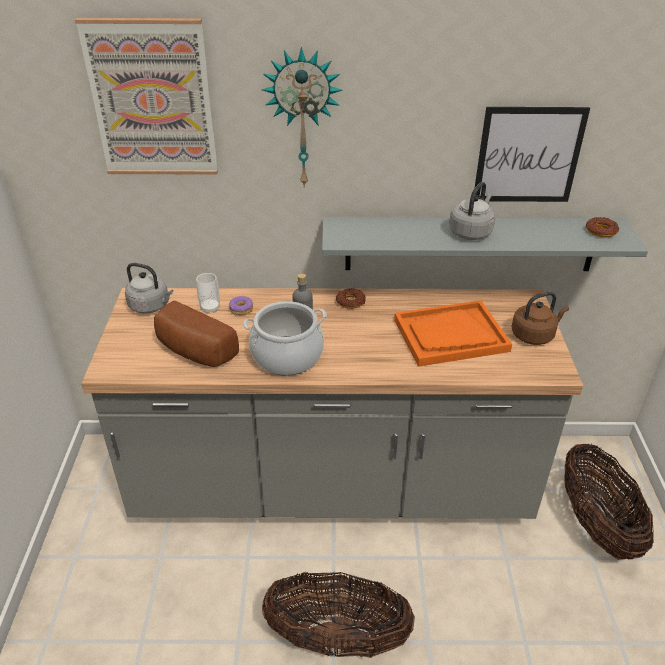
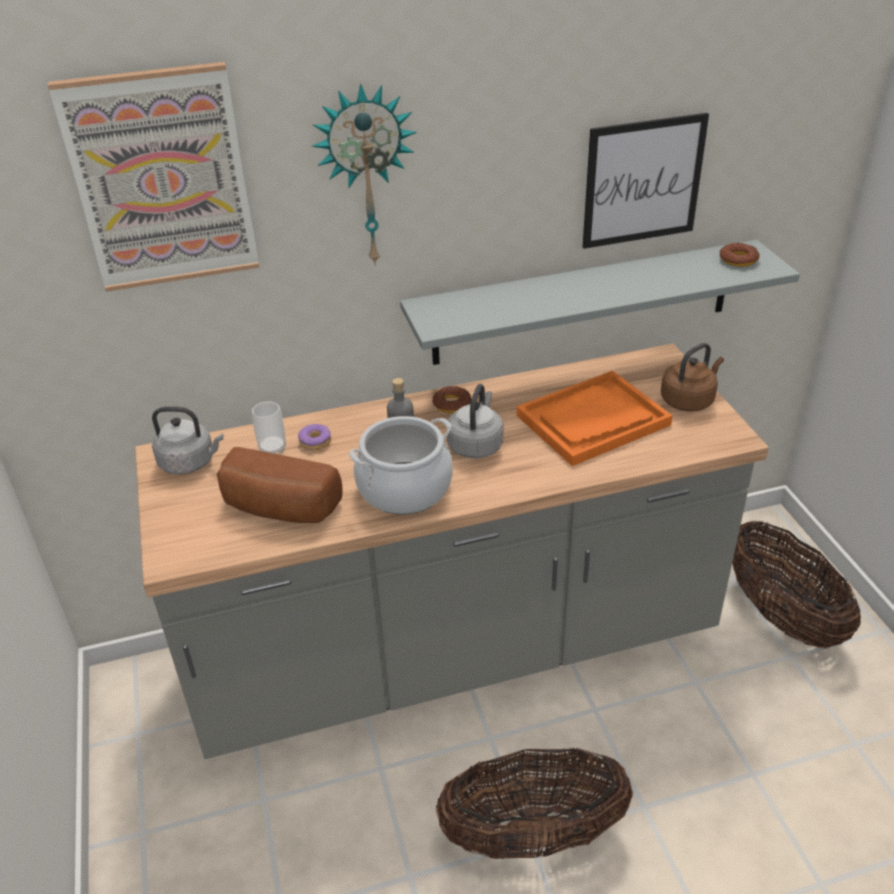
camera: 15 degrees left, 0 degrees up
grey kettle [449,182,495,240] -> grey kettle moved to [446,384,503,458]

